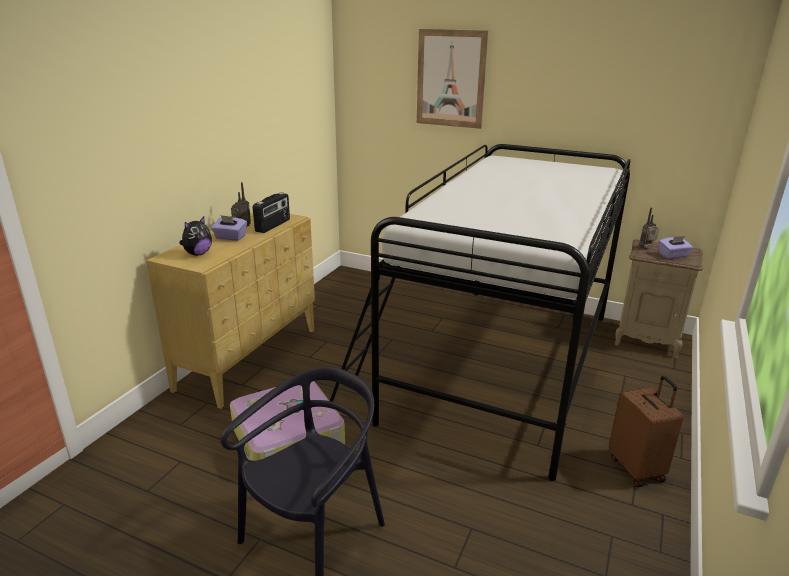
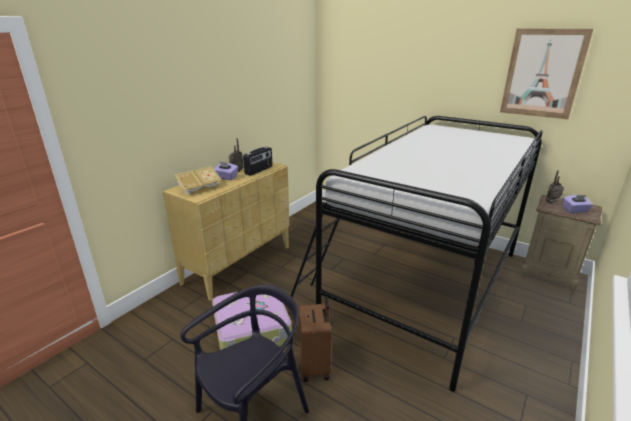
camera: 10 degrees right, 0 degrees up
plush toy [179,217,212,256] -> book [174,166,222,195]
picture [417,29,489,129] -> picture moved to [500,29,593,119]
brown suitcase [609,375,683,487] -> brown suitcase moved to [299,296,331,382]

